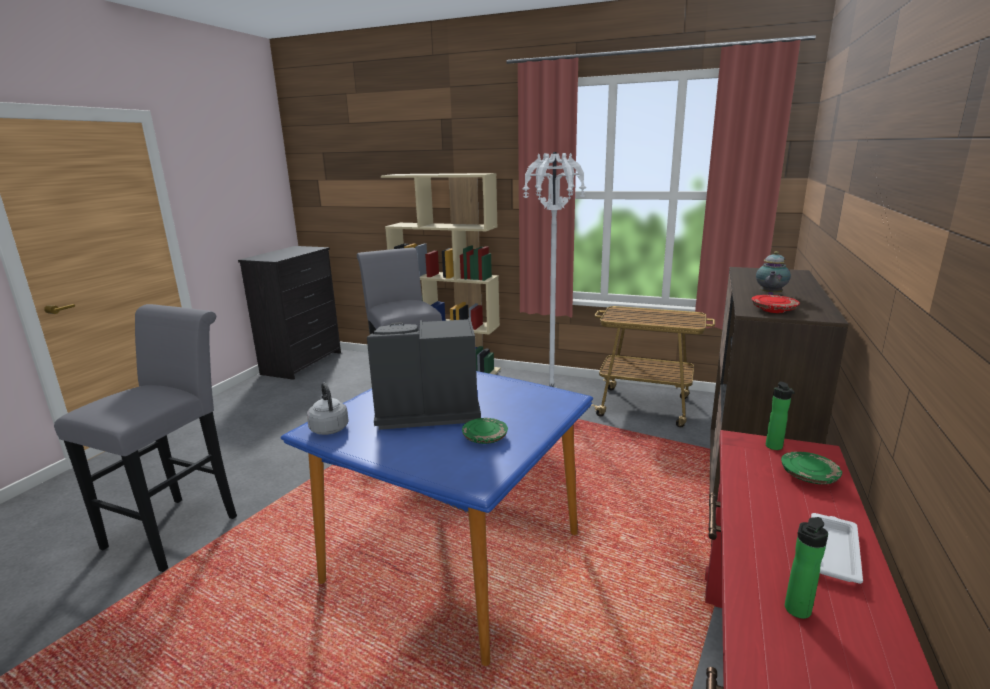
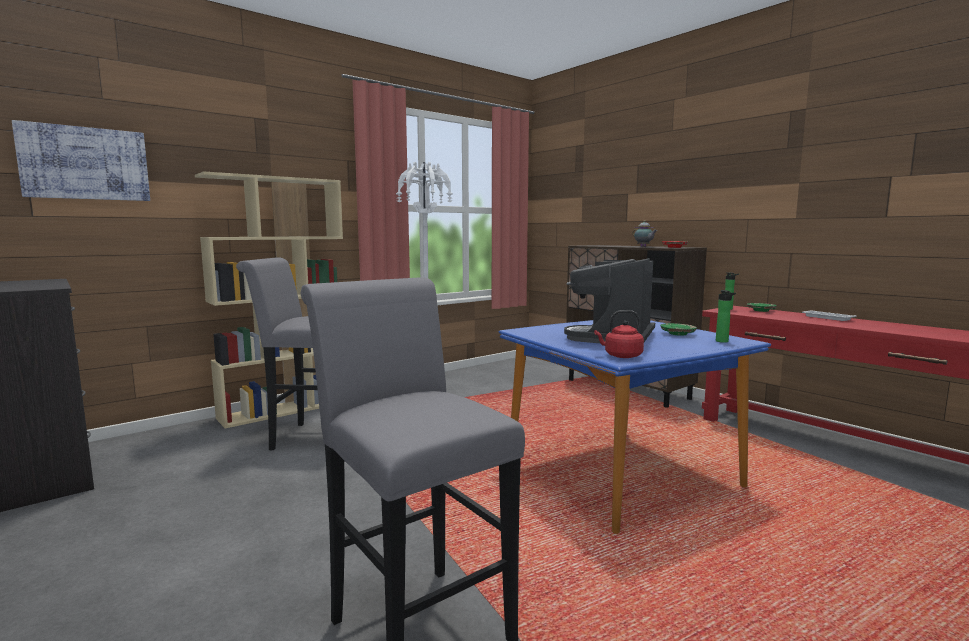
camera: 60 degrees left, 10 degrees down
grey kettle [307,383,349,435] -> red kettle [594,310,644,358]
cart [591,306,715,428] -> none
bottle [785,517,828,619] -> bottle moved to [716,290,736,343]
none -> picture [12,120,150,201]

